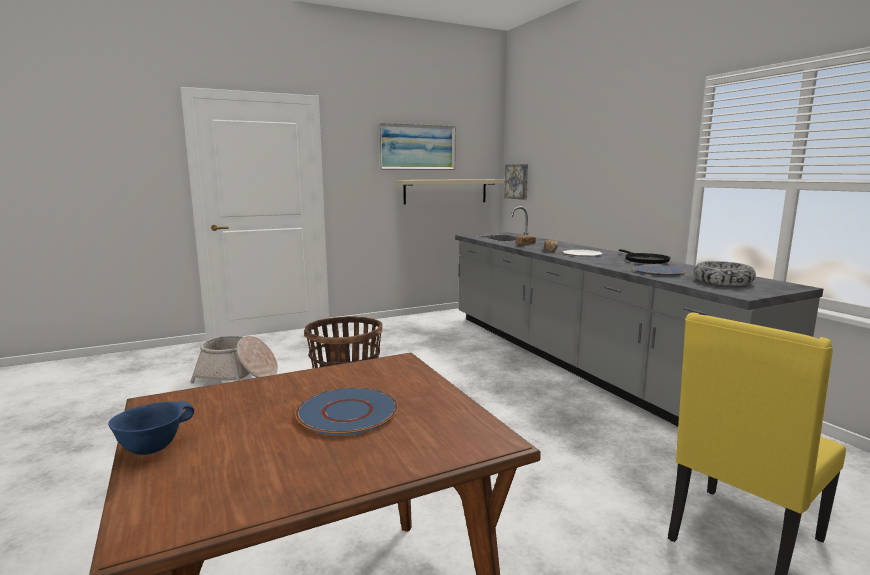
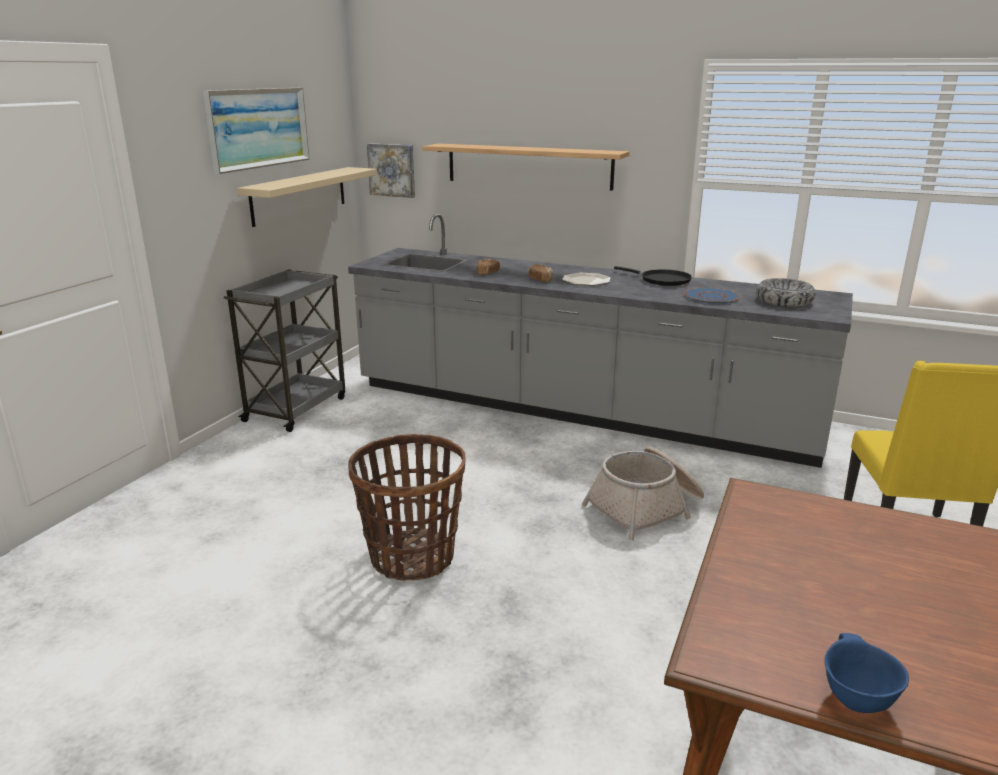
camera: 40 degrees left, 10 degrees up
basket [190,336,278,384] -> basket moved to [582,447,704,540]
blue plate [295,387,398,436] -> none
none -> grey cart [224,269,345,432]
none -> shelf [422,143,630,191]

